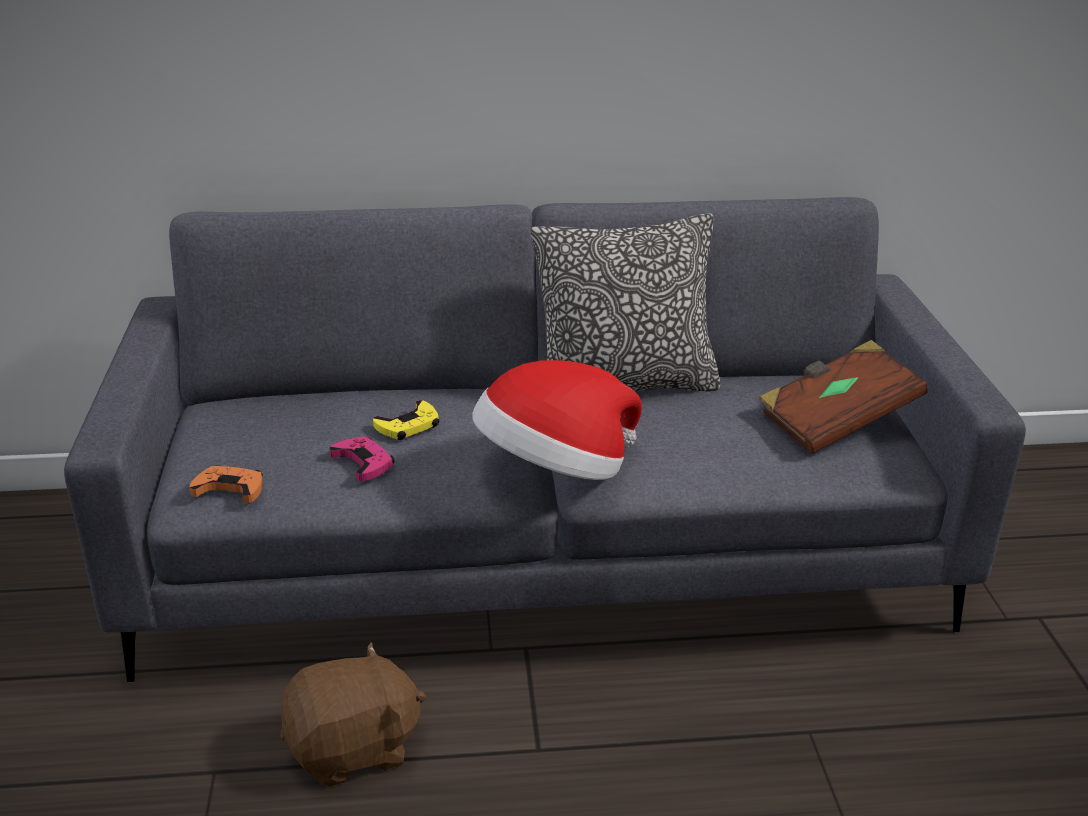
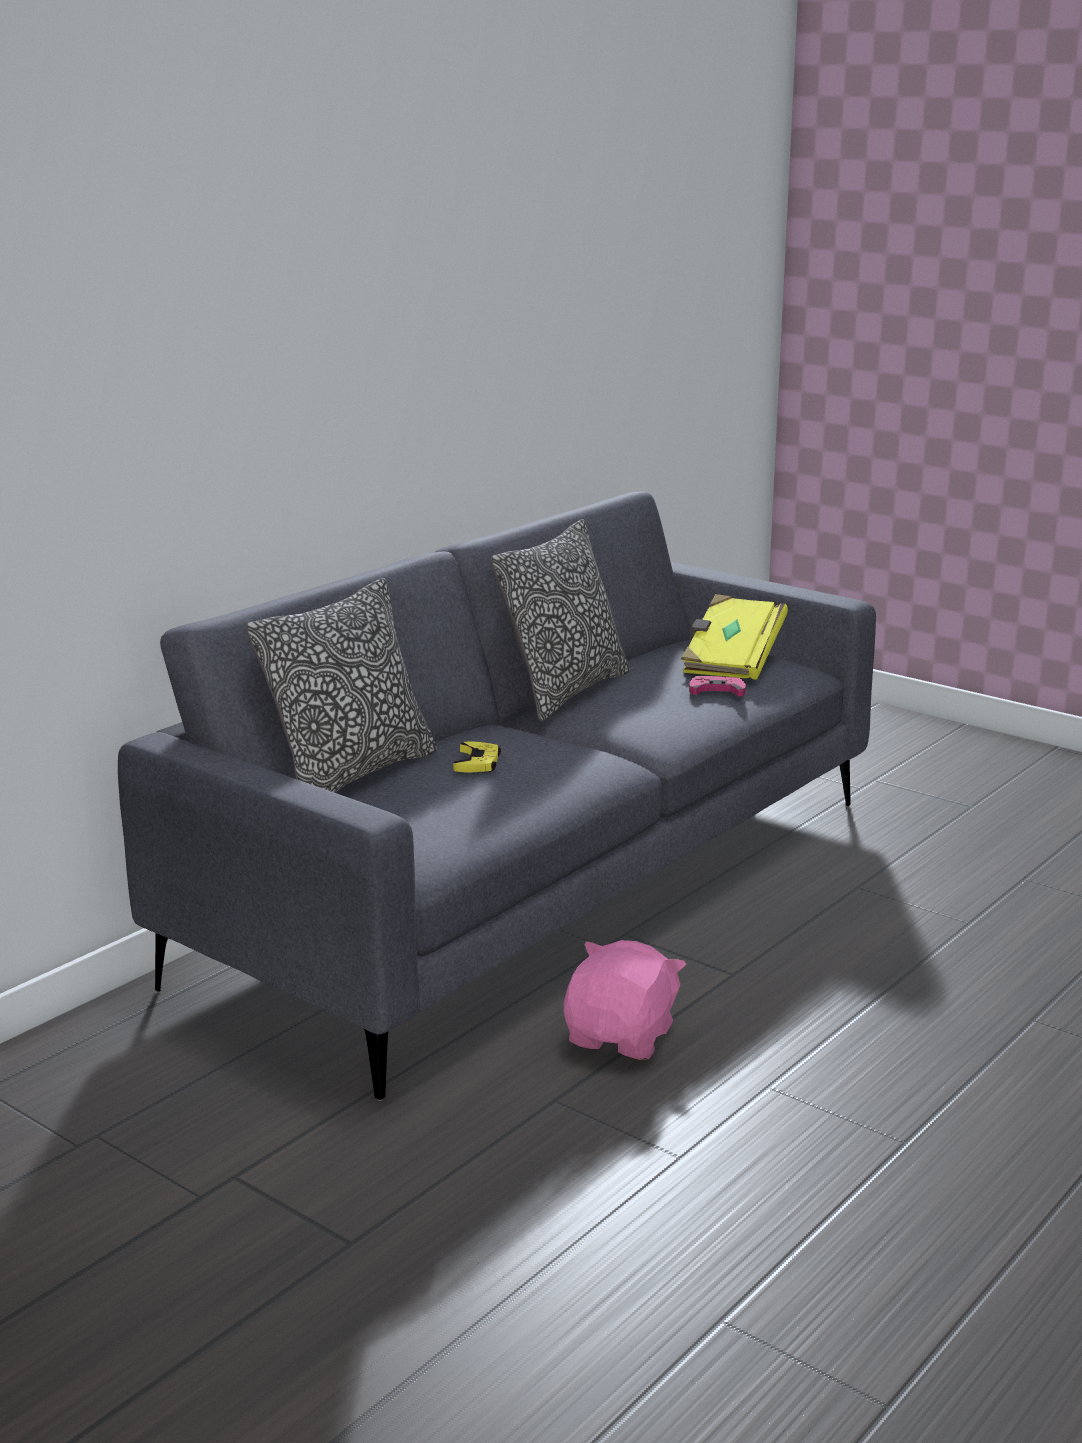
camera: 45 degrees left, 10 degrees down
orange game controller [190,465,263,503] -> none
brown plush toy [280,642,426,786] -> pink plush toy [563,940,686,1060]
pink game controller [330,436,395,481] -> pink game controller moved to [689,676,746,697]
hat [472,360,642,480] -> none
brown book [759,340,928,454] -> yellow book [681,594,788,680]
none -> pillow [246,578,437,793]

